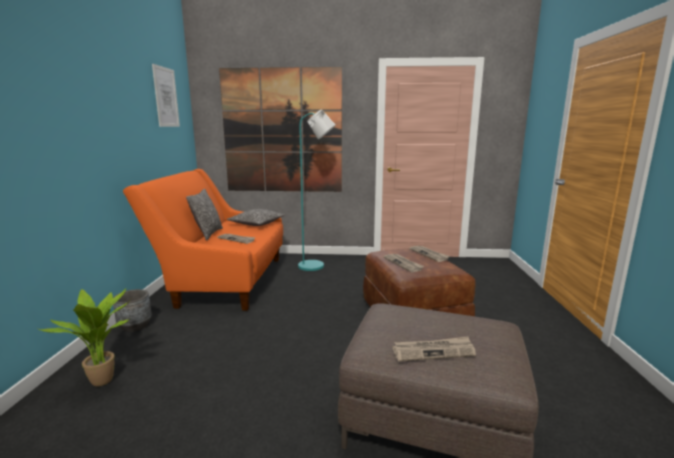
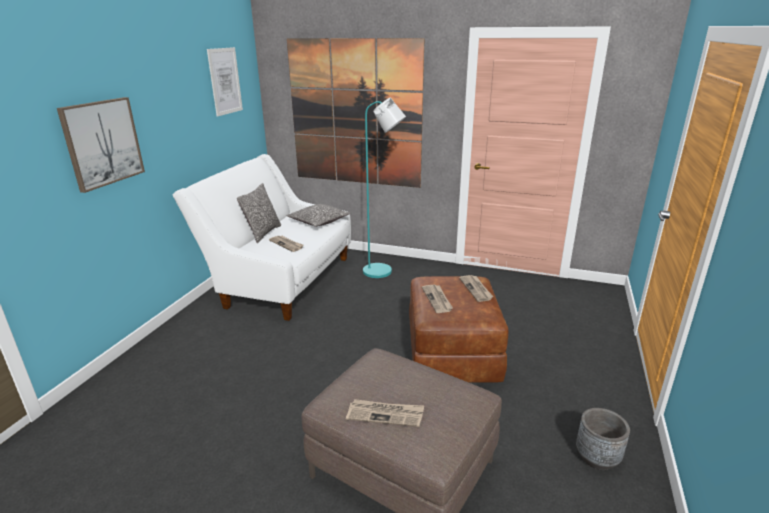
camera: 15 degrees right, 10 degrees up
potted plant [39,289,131,386] -> none
grey planter [113,289,152,332] -> grey planter moved to [576,408,630,470]
orange sofa [123,169,283,311] -> white sofa [173,154,351,321]
none -> picture [57,97,145,193]

